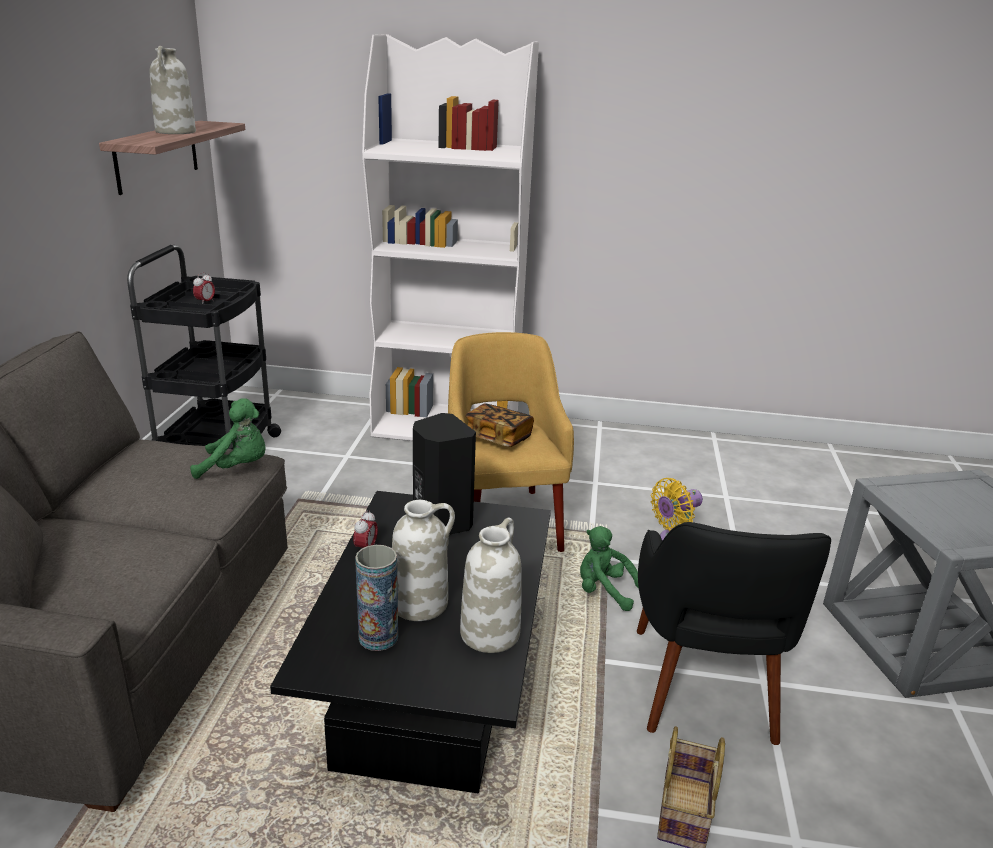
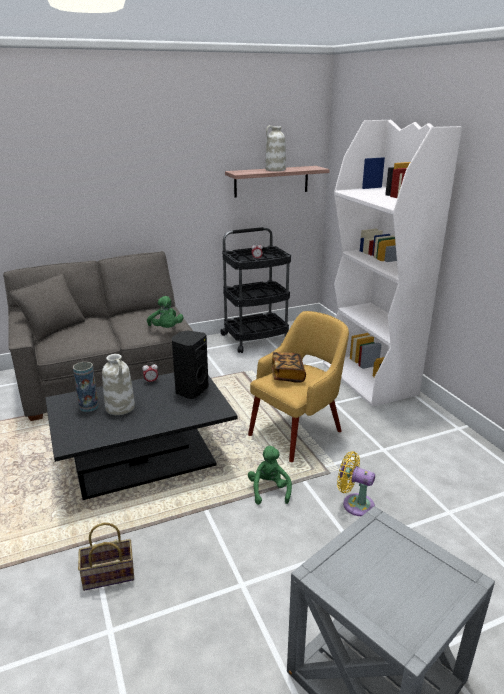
camera: 60 degrees right, 0 degrees up
white vase [460,518,522,653] -> none
black armchair [637,522,831,745] -> none

